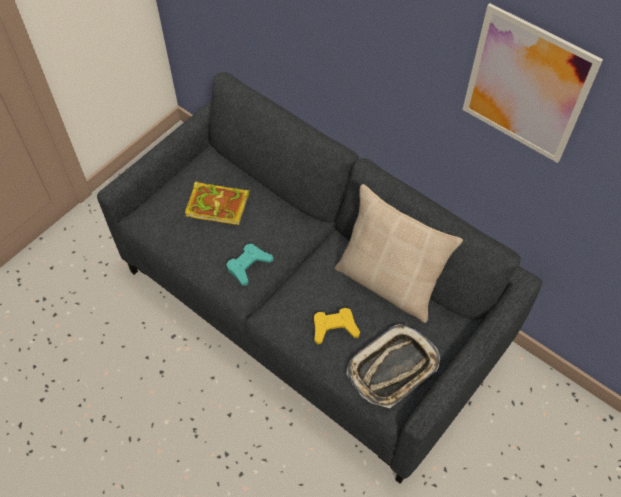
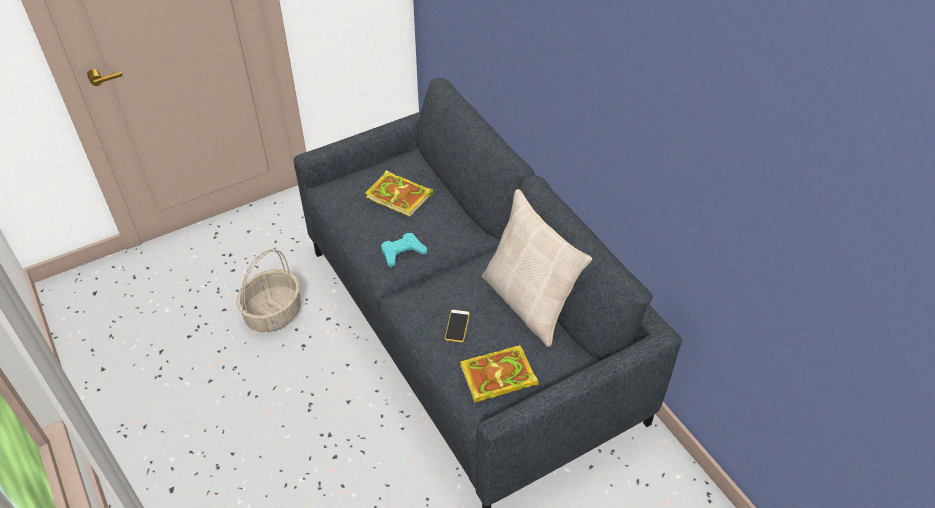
camera: 20 degrees right, 10 degrees down
yellow game controller [314,308,360,345] -> phone [445,310,470,342]
tray [346,324,440,408] -> book [460,345,539,403]
picture [462,3,603,163] -> none
none -> basket [237,249,300,332]

